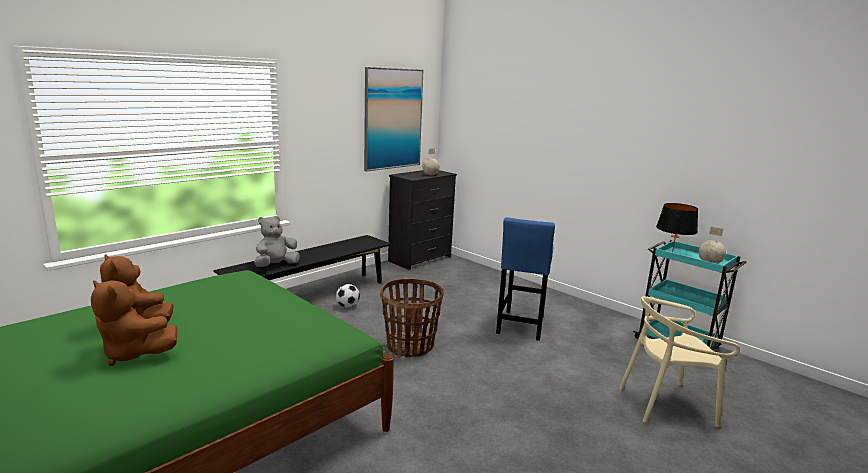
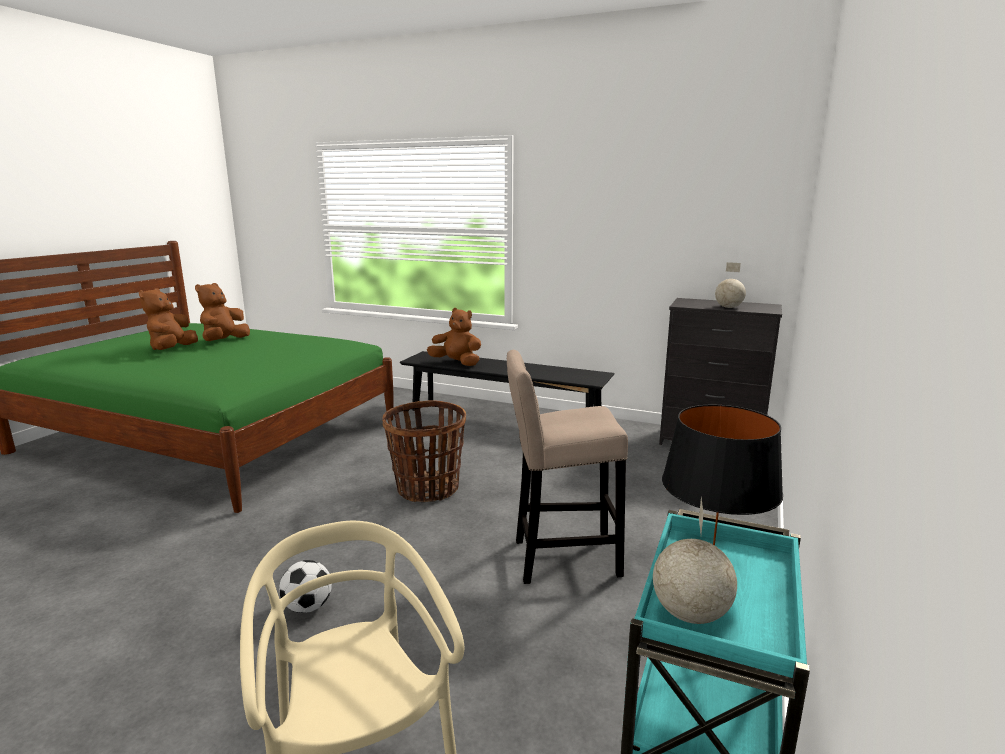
camera: 70 degrees right, 0 degrees up
grey plush toy [254,216,300,267] -> brown plush toy [427,308,481,366]
football [336,284,360,308] -> football moved to [279,560,332,613]
picture [364,67,424,172] -> none
blue stool [496,217,555,341] -> beige stool [507,350,628,584]

